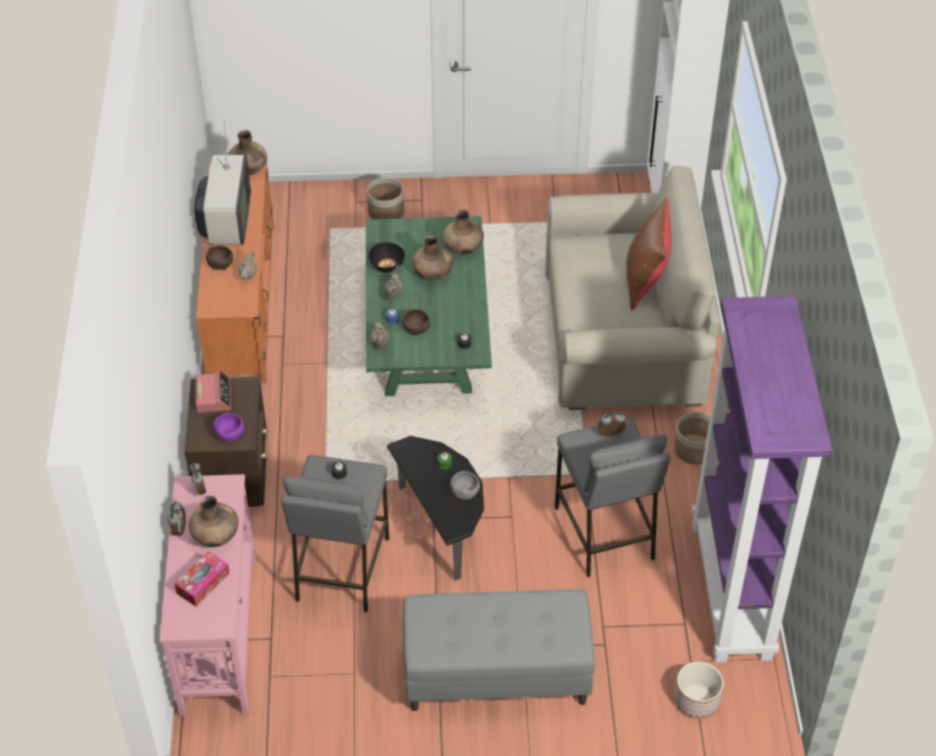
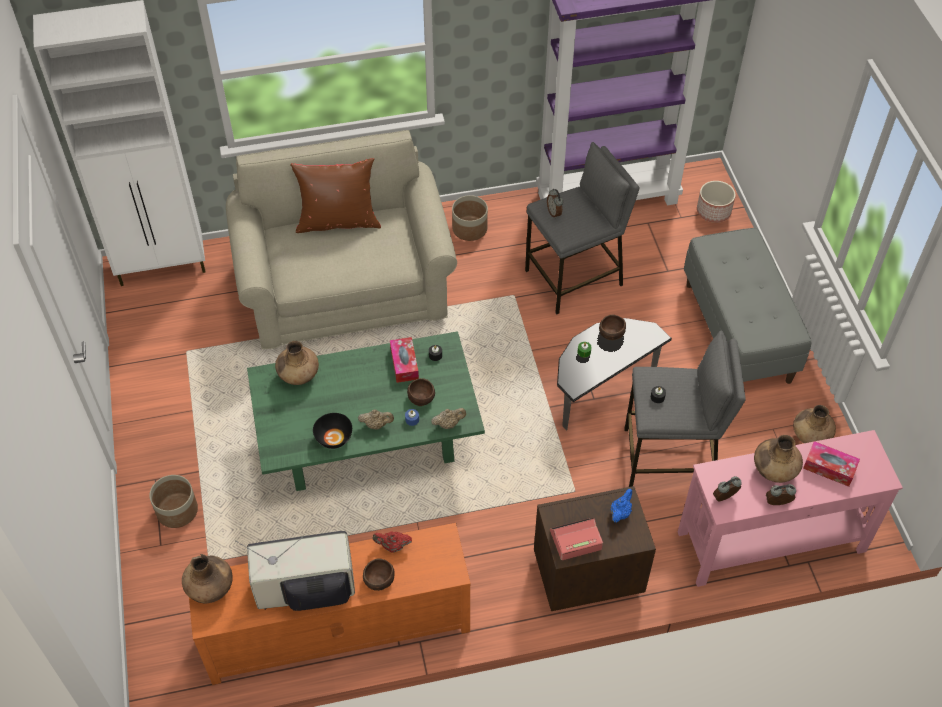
camera: 100 degrees left, 5 degrees up
purple bowl [214,413,244,442] -> blue teapot [611,489,632,523]
beige teapot [238,251,257,280] -> red teapot [372,531,412,553]
brown vase [412,235,453,280] -> brown vase moved to [793,405,836,443]
grey bowl [450,471,480,500] -> brown bowl [599,314,626,340]
none -> tissue box [390,337,419,383]

